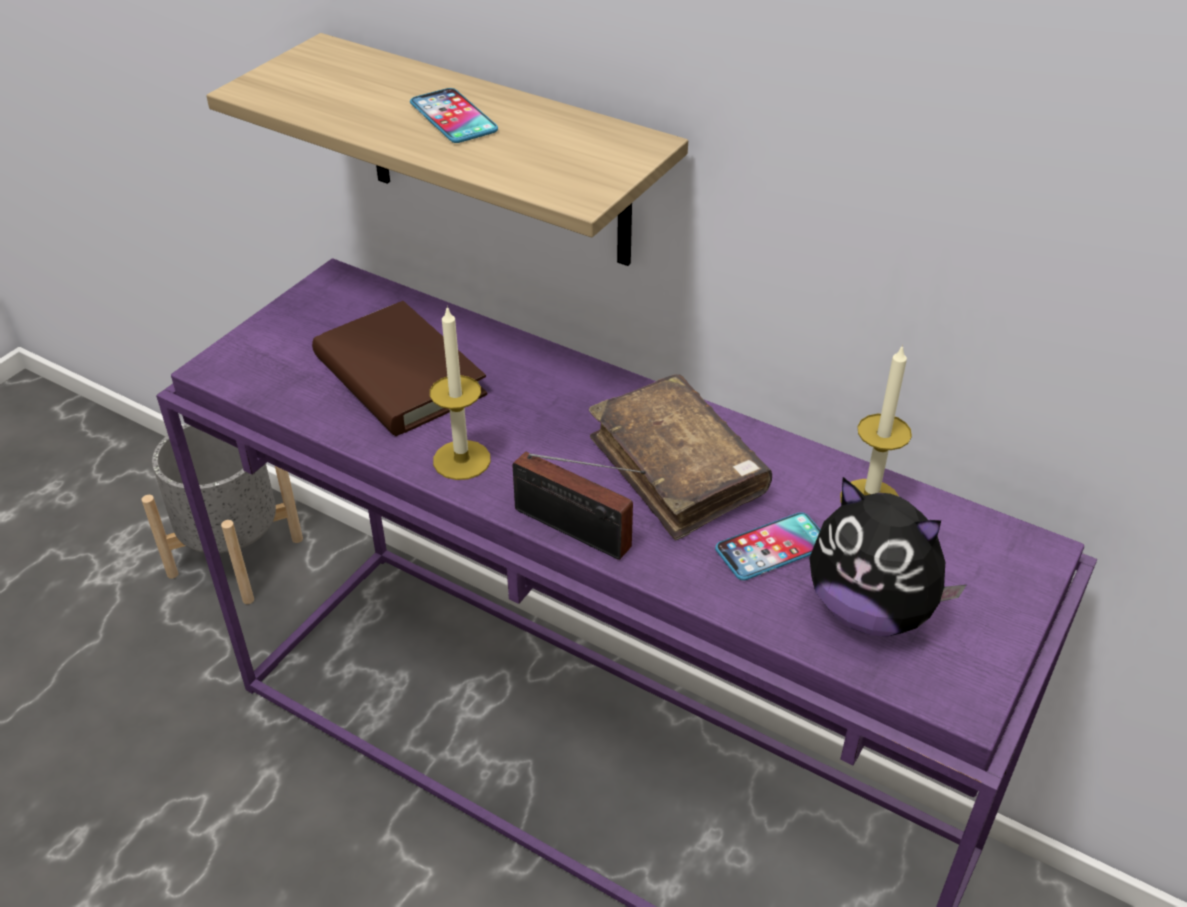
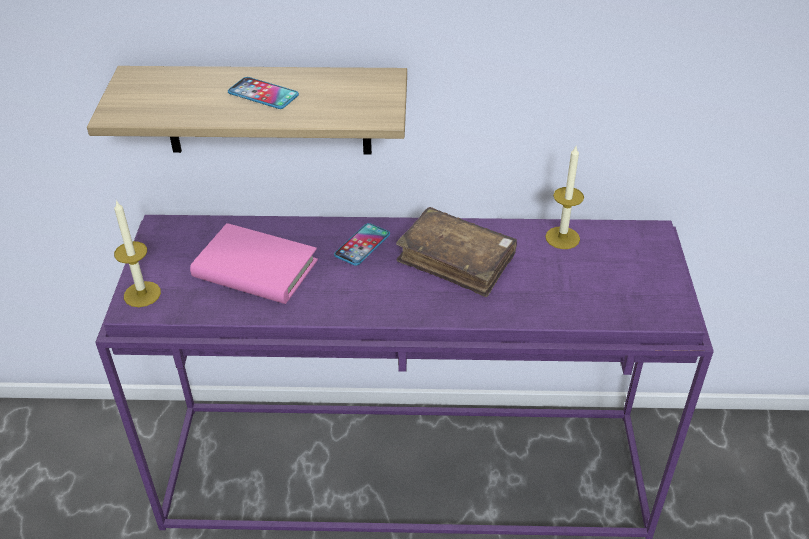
camera: 30 degrees left, 0 degrees up
grey planter [141,424,303,604] -> none
brown book [312,301,487,436] -> pink book [190,223,318,304]
candle [430,305,491,480] -> candle moved to [114,200,161,307]
radio [512,452,646,560] -> none
phone [715,512,821,580] -> phone moved to [334,223,390,266]
plush toy [809,477,966,637] -> none

